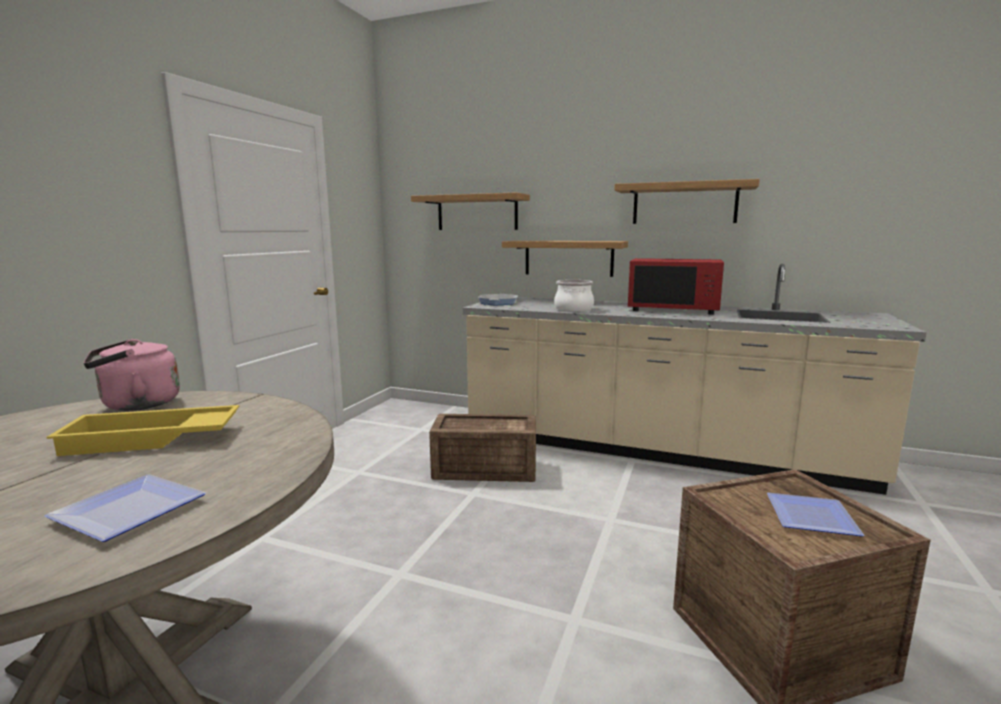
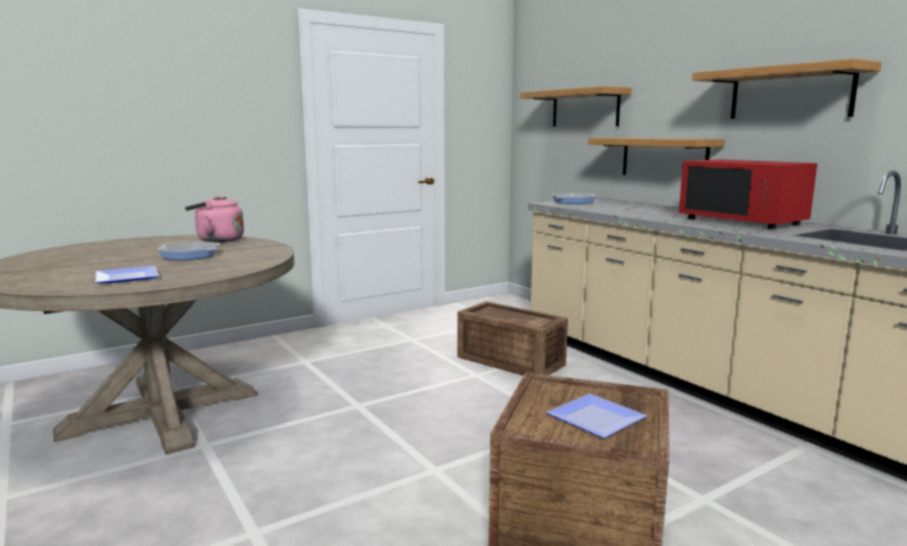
camera: 35 degrees right, 0 degrees up
yellow tray [47,405,239,456] -> frying pan [157,241,220,260]
cooking pot [554,280,594,312] -> none

